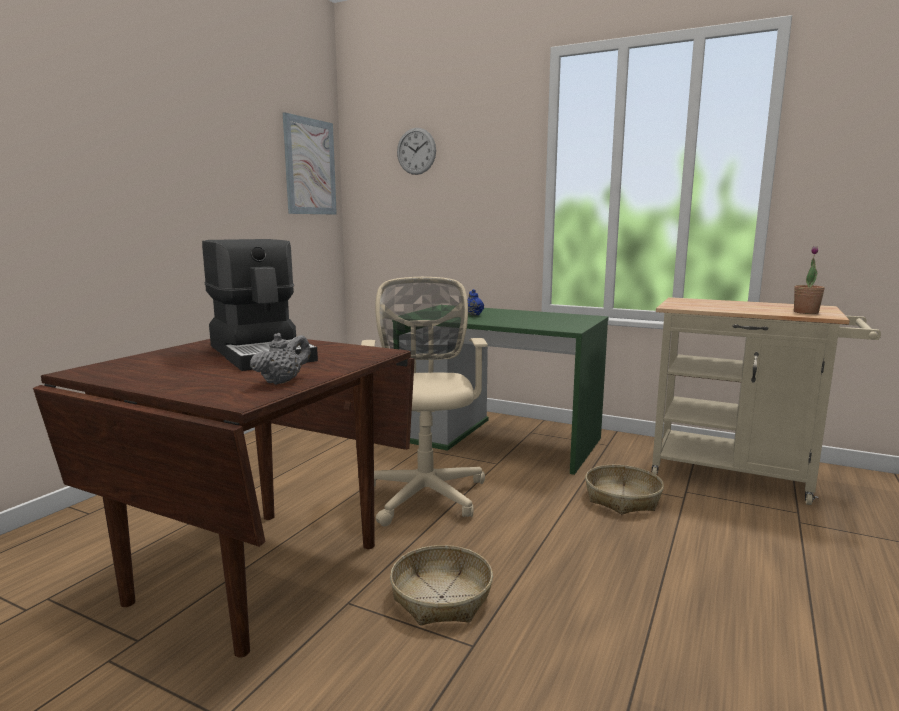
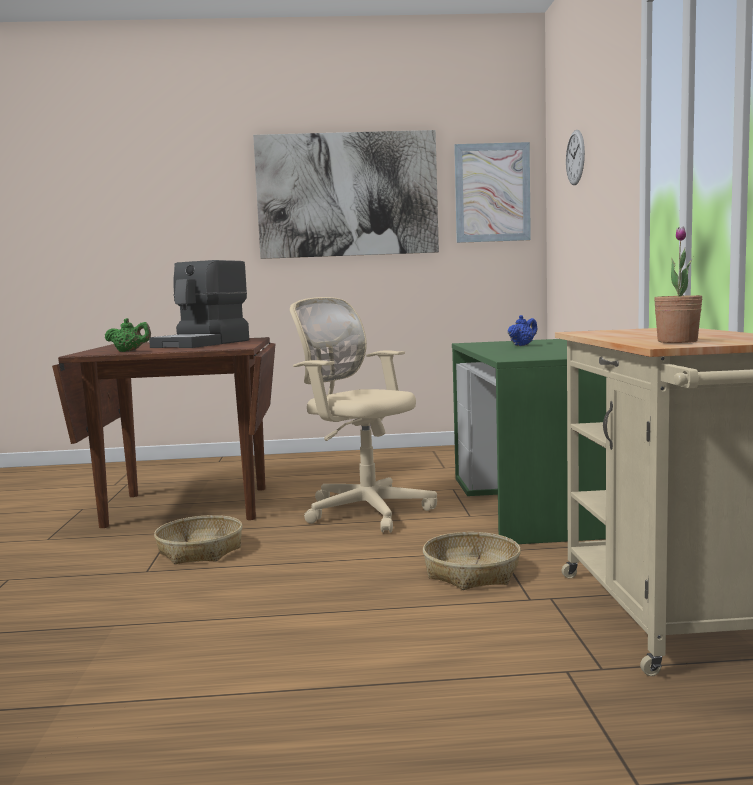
camera: 60 degrees right, 5 degrees down
grey teapot [250,333,311,385] -> green teapot [105,318,151,352]
beige office chair [361,277,488,527] -> beige office chair turned 105 degrees counterclockwise [290,297,437,533]
none -> picture [253,130,439,259]

